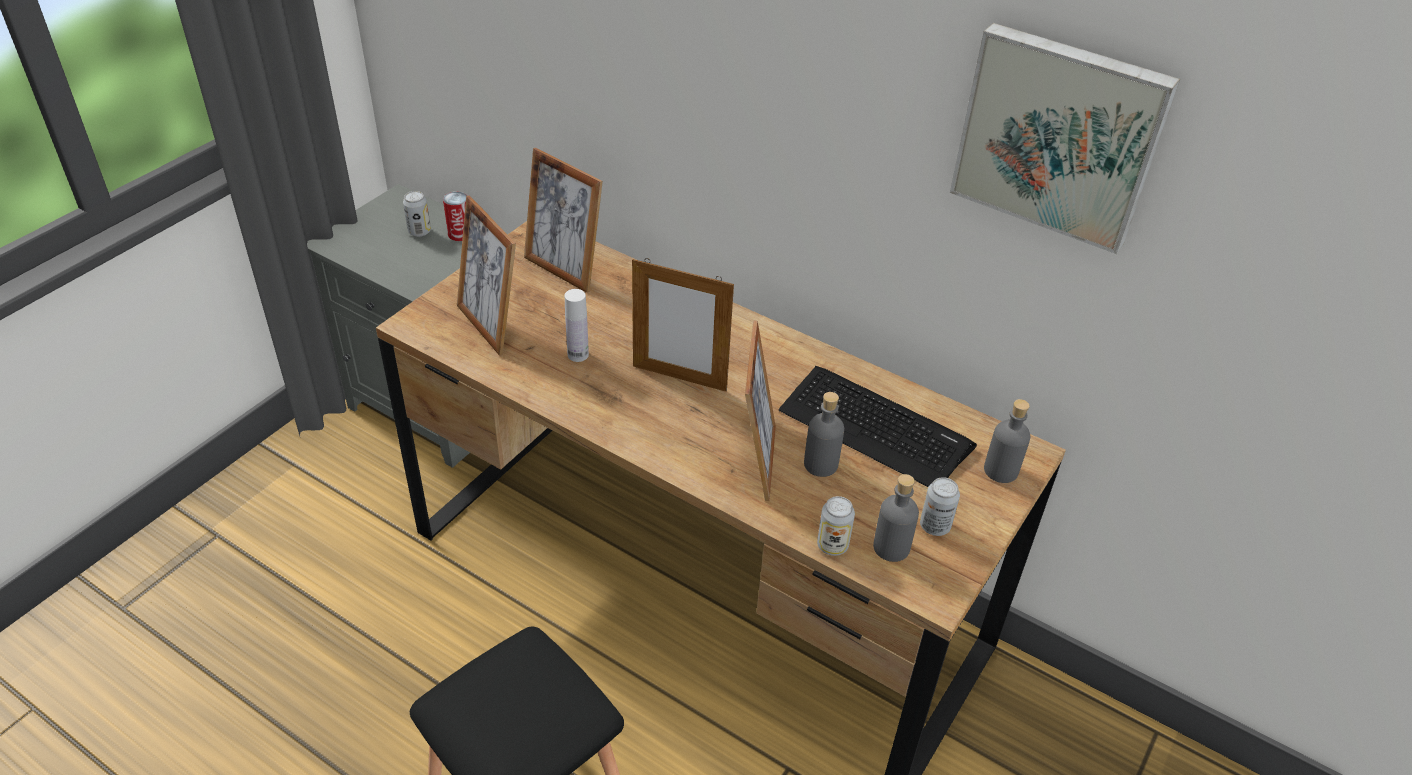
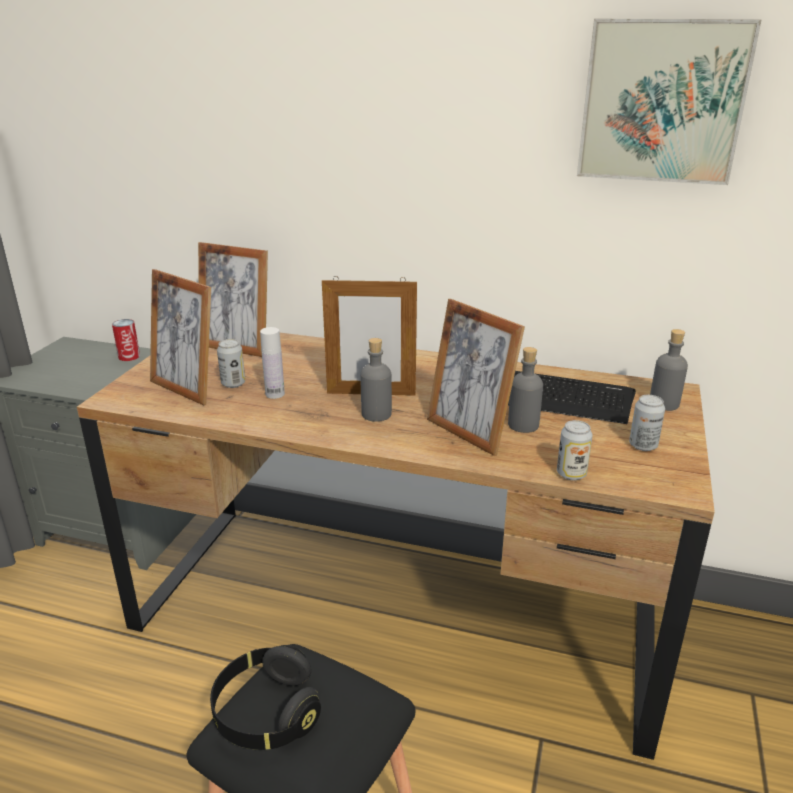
camera: 15 degrees left, 15 degrees down
can [403,191,431,237] -> can moved to [217,339,245,388]
picture frame [745,321,776,501] -> picture frame turned 150 degrees clockwise [427,299,525,456]
grey bottle [873,474,919,562] -> grey bottle moved to [360,338,392,422]
none -> black headphones [210,645,321,750]

